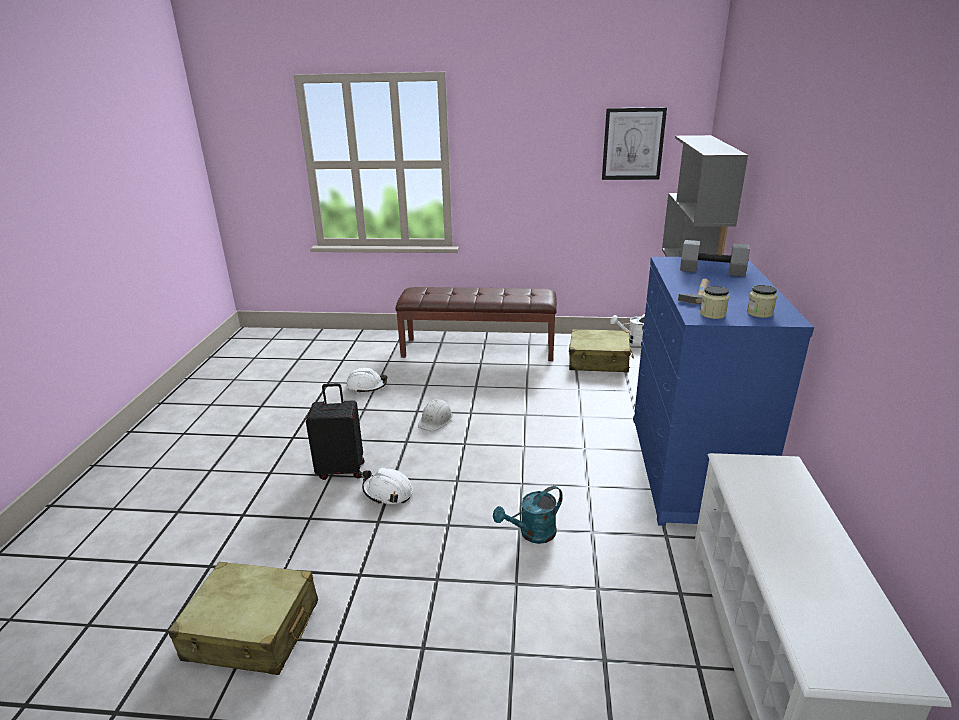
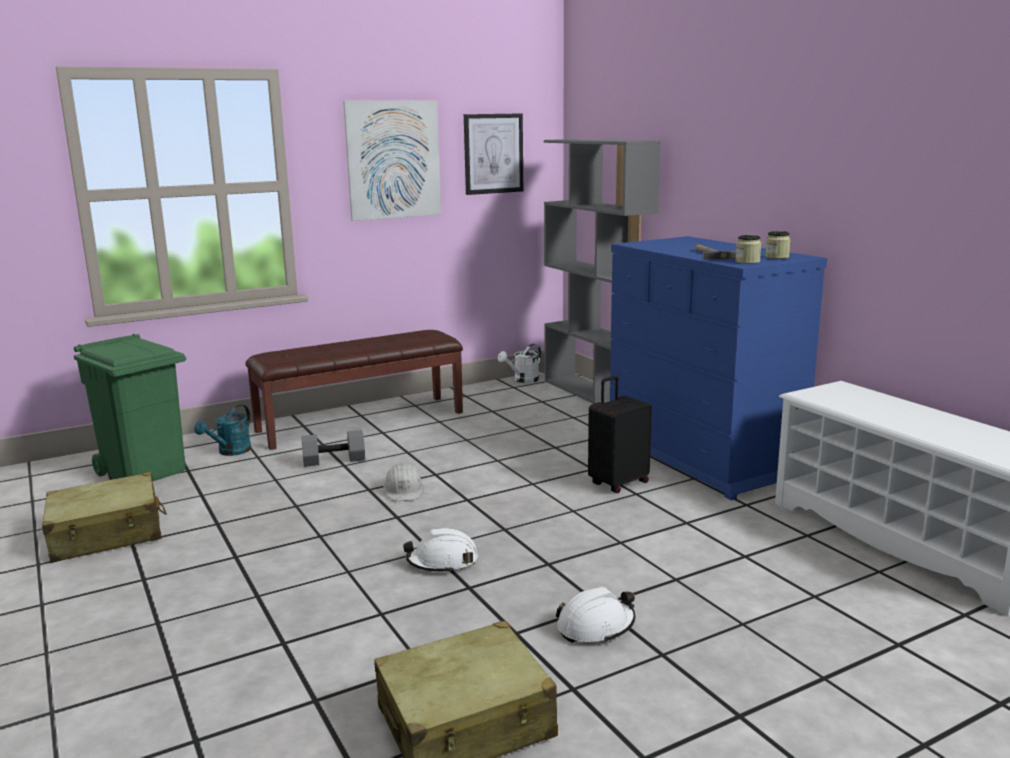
camera: 35 degrees left, 10 degrees down
black suitcase [306,383,365,480] -> black suitcase moved to [588,376,652,493]
white hard hat [347,368,387,393] -> white hard hat moved to [556,587,636,643]
turquoise watering can [493,486,563,544] -> turquoise watering can moved to [194,404,252,456]
beige suitcase [569,329,634,372] -> beige suitcase moved to [42,472,167,563]
grey dumbbell [680,240,750,276] -> grey dumbbell moved to [301,430,365,467]
none -> green trash can [74,334,186,481]
none -> picture [343,100,441,221]

